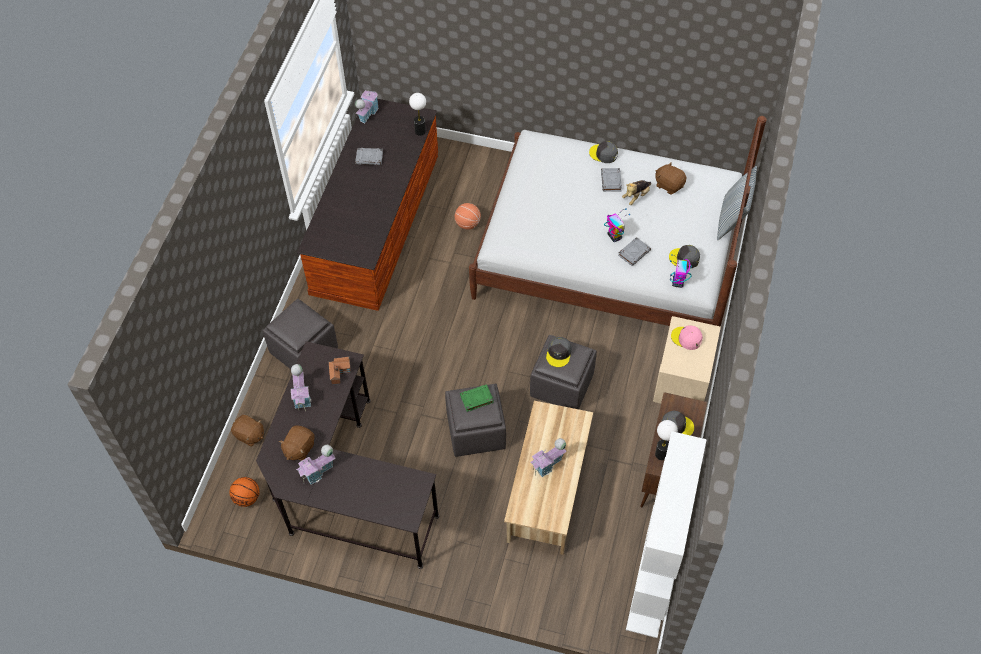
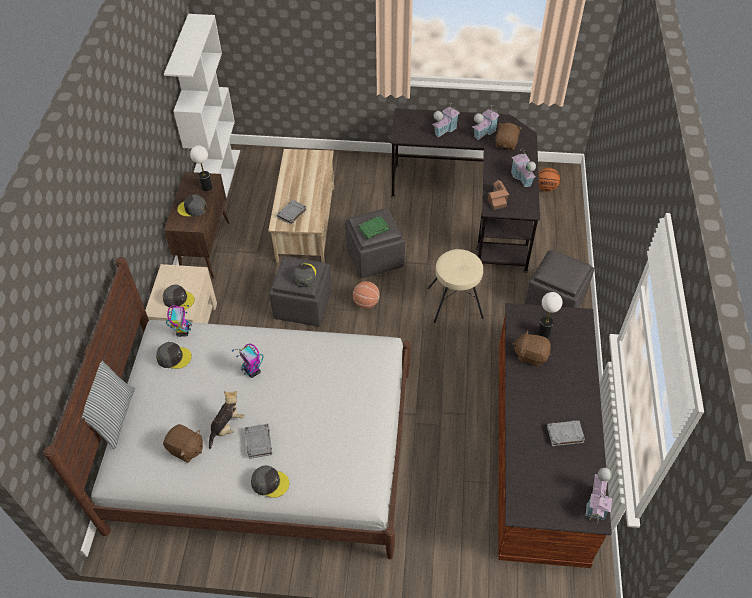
camera: 170 degrees right, 5 degrees down
brown plush toy [231,415,264,447] -> brown plush toy moved to [513,330,551,367]
table lamp [409,93,426,136] -> table lamp moved to [538,292,562,338]
basketball [455,203,481,230] -> basketball moved to [353,281,380,309]
toy house [530,438,567,477] -> toy house moved to [432,107,459,138]
grey book [618,237,651,266] -> grey book moved to [276,200,307,225]
pink cap [671,325,703,350] -> grey cap [163,285,195,310]
none -> beige stool [428,249,484,323]

